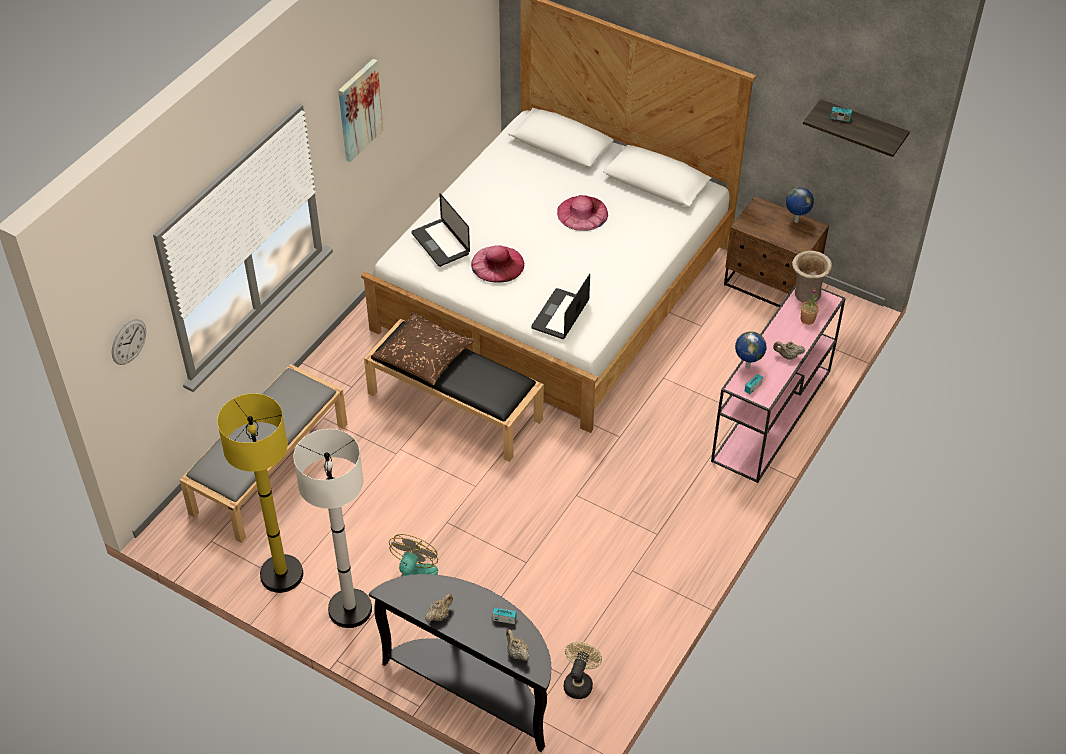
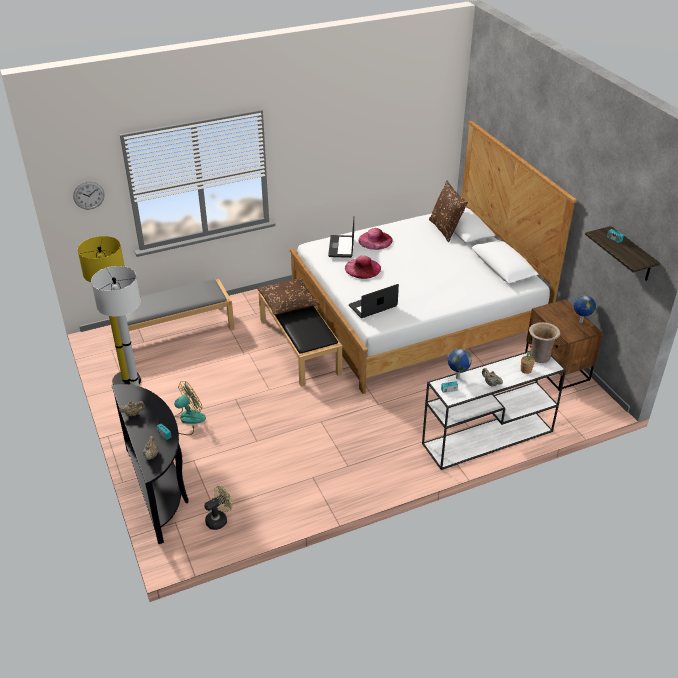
camera: 35 degrees right, 10 degrees down
picture [338,59,383,162] -> none
pink hat [557,195,608,231] -> pink hat moved to [358,228,392,250]
pink console table [711,284,846,483] -> white console table [422,351,566,470]
none -> brown pillow [429,181,468,242]

